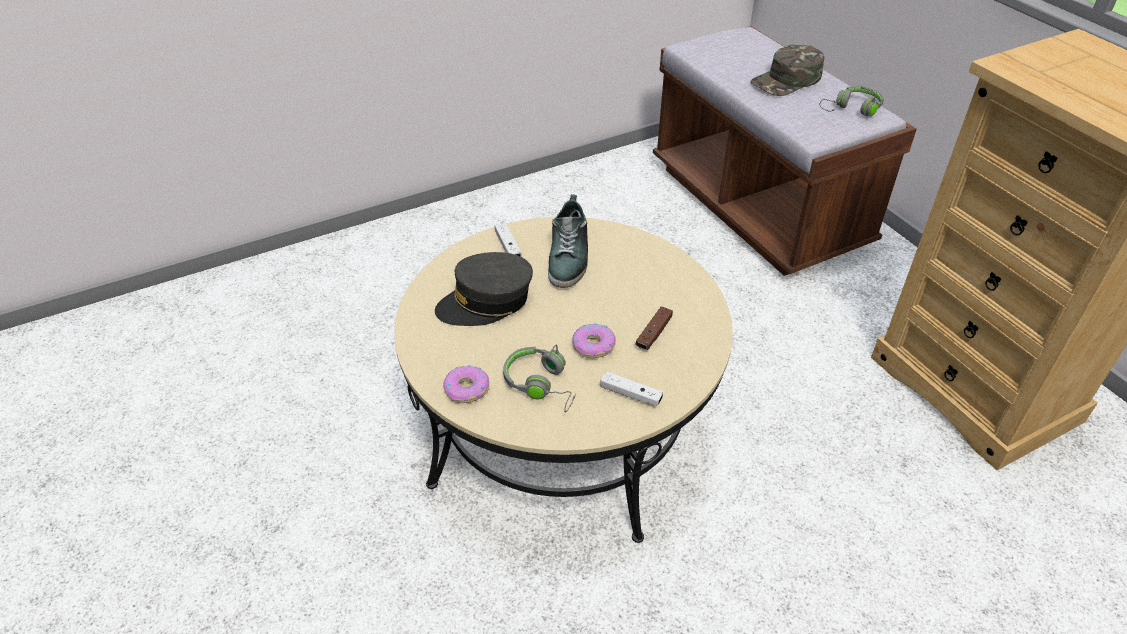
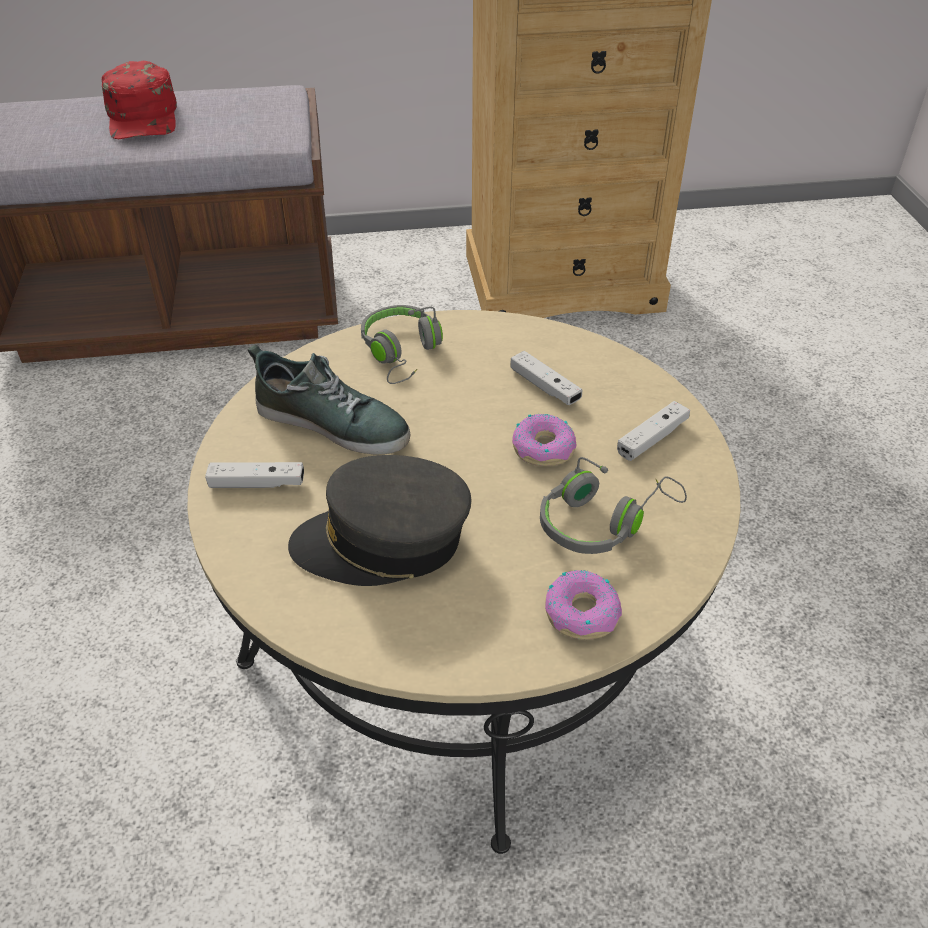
camera: 70 degrees left, 0 degrees up
grey cap [435,252,533,326] -> grey cap turned 90 degrees clockwise [288,455,472,586]
brown game controller [635,306,673,350] -> white game controller [511,351,583,405]
green cap [750,44,824,96] -> red cap [101,61,177,139]
grey headphones [820,86,884,116] -> grey headphones moved to [361,305,443,384]

